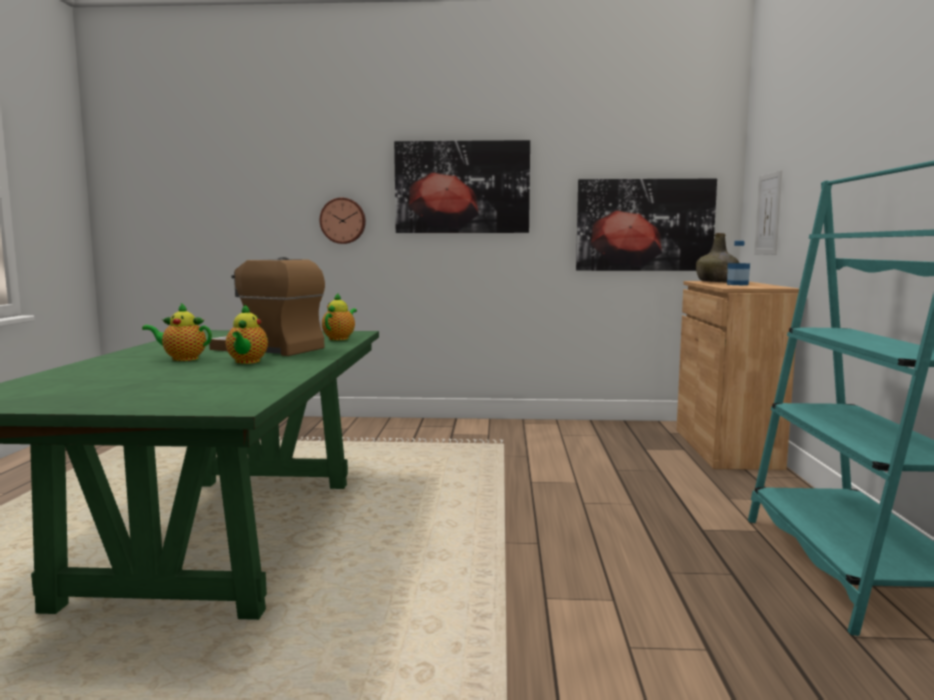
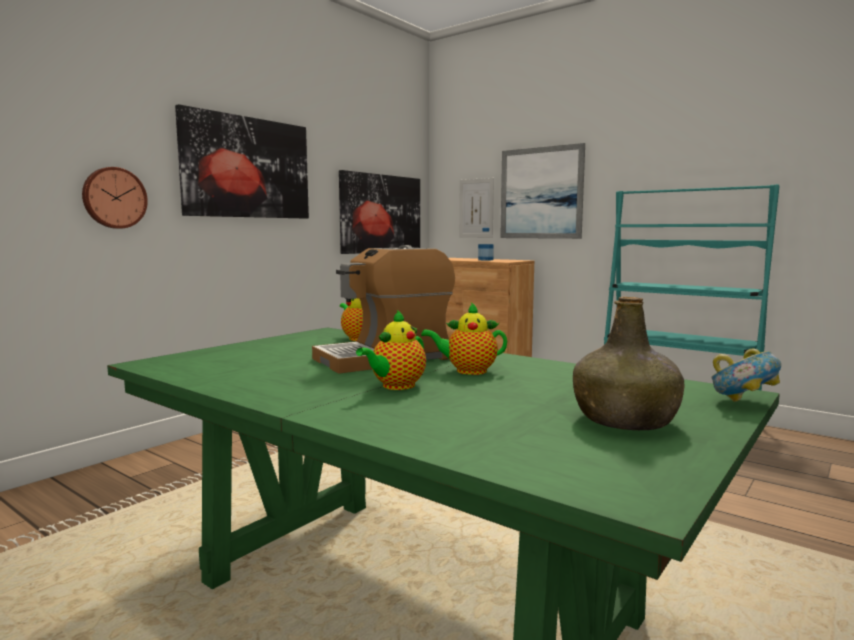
camera: 55 degrees left, 0 degrees up
teapot [226,304,268,364] -> teapot turned 150 degrees clockwise [421,302,507,375]
green bottle [696,233,739,282] -> green bottle moved to [573,297,684,430]
none -> picture [500,143,585,239]
none -> bowl [711,348,781,402]

